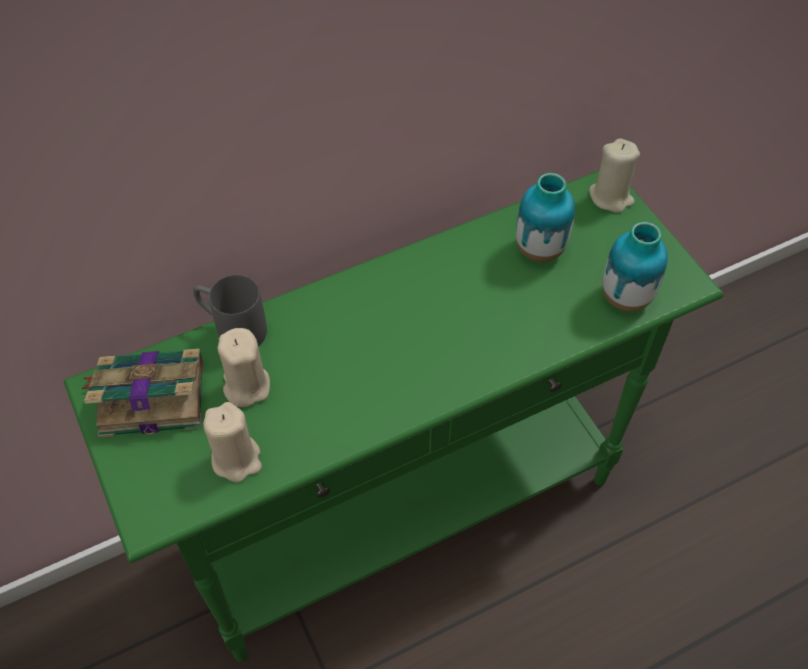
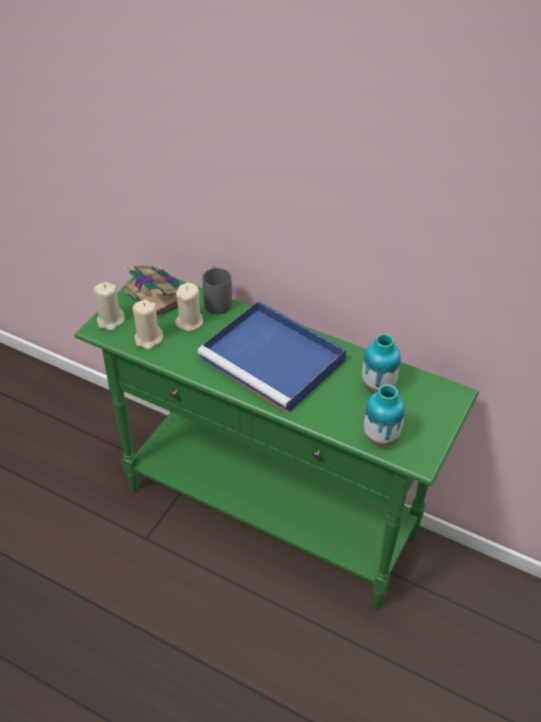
camera: 55 degrees right, 10 degrees down
beige candle [589,138,640,213] -> beige candle moved to [94,282,125,331]
none -> blue tray [197,301,346,413]

